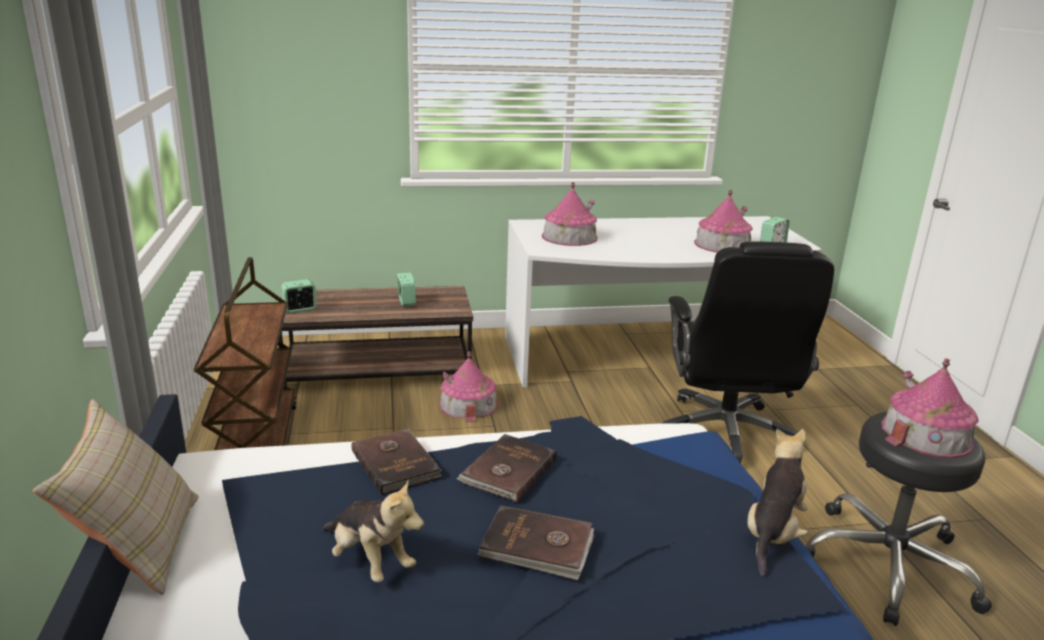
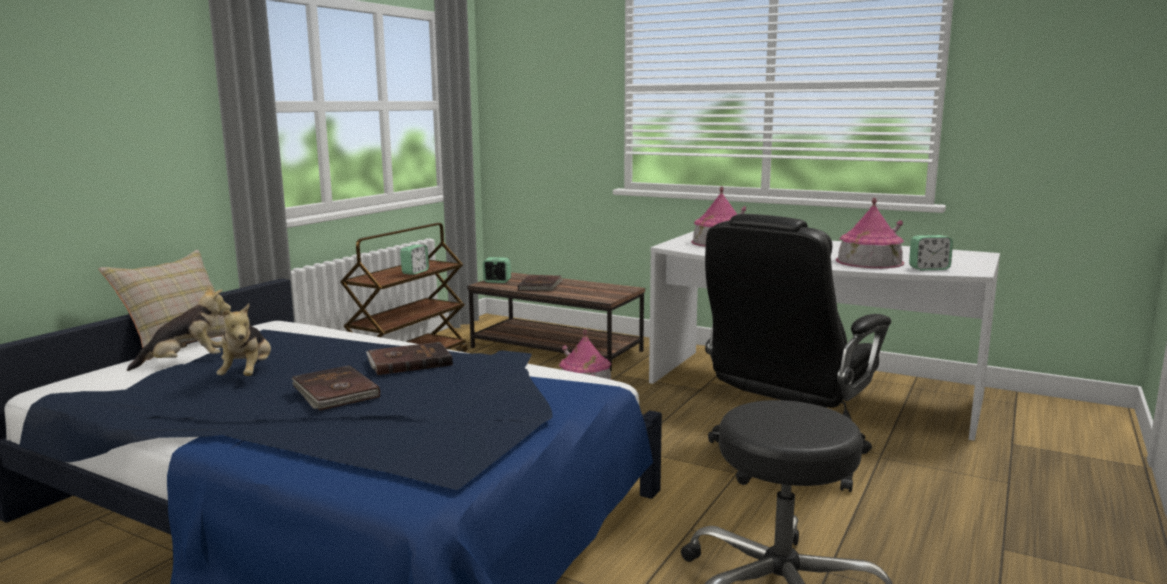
camera: 40 degrees right, 10 degrees down
brown book [351,428,442,495] -> brown book moved to [518,275,564,292]
alarm clock [397,272,416,306] -> alarm clock moved to [400,245,429,275]
plush toy [747,429,808,576] -> plush toy moved to [127,285,231,371]
toy house [882,358,979,458] -> none

